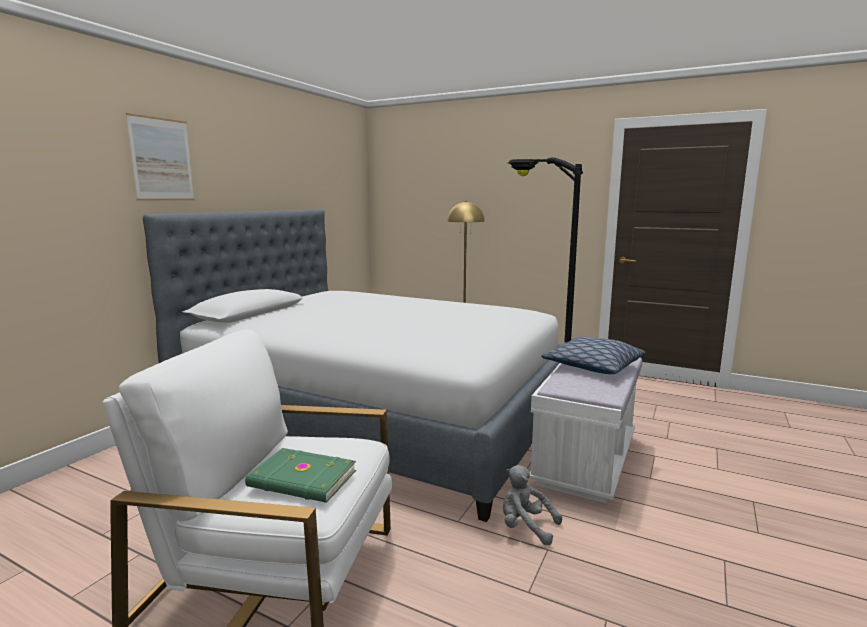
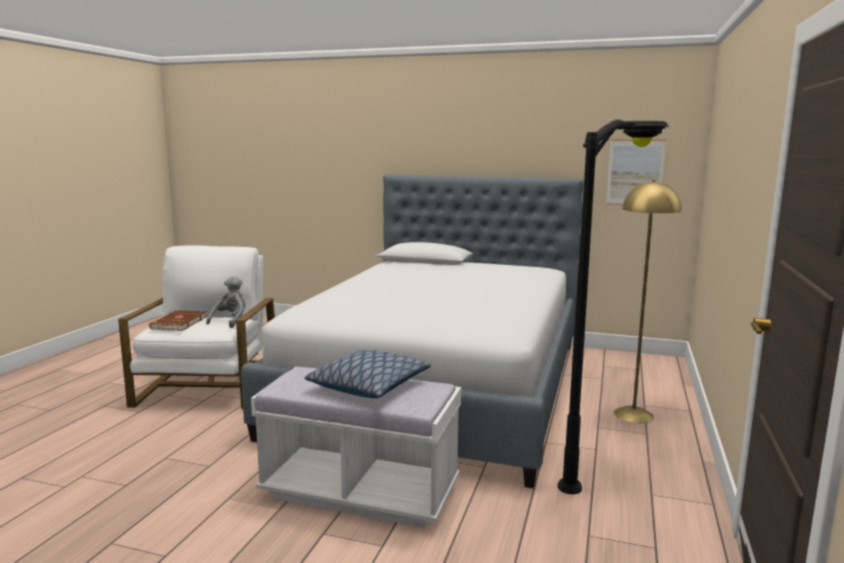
camera: 80 degrees right, 0 degrees up
picture [126,113,194,200] -> picture moved to [606,139,666,205]
green book [245,448,356,503] -> brown book [149,310,206,331]
grey plush toy [503,465,562,545] -> grey plush toy moved to [206,276,245,328]

